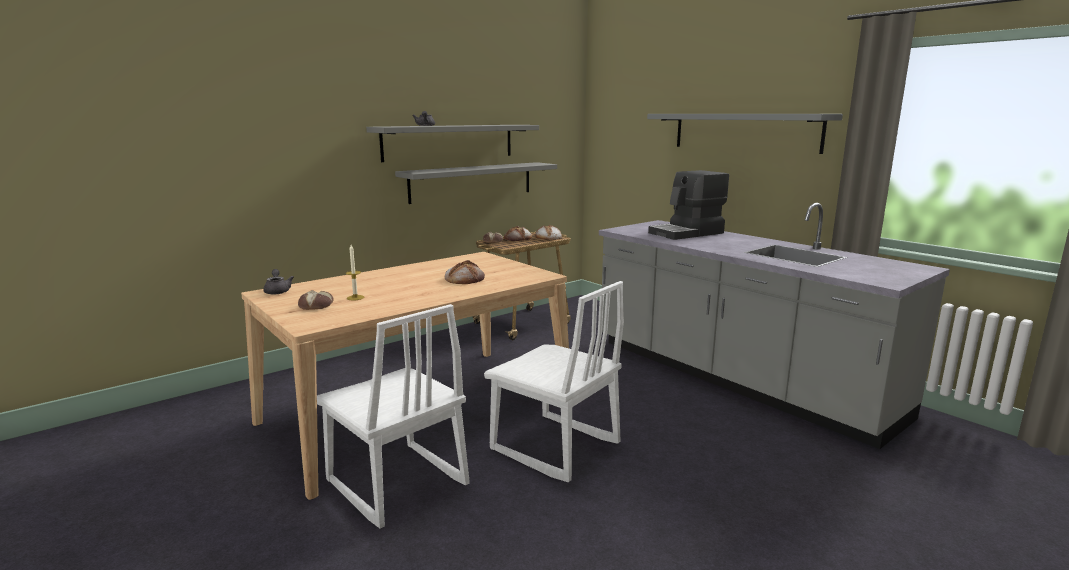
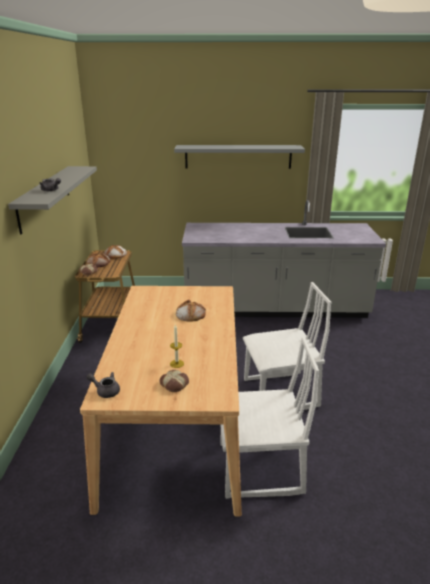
camera: 50 degrees left, 10 degrees up
grey shelf [395,162,557,204] -> none
coffee machine [648,170,729,240] -> none

